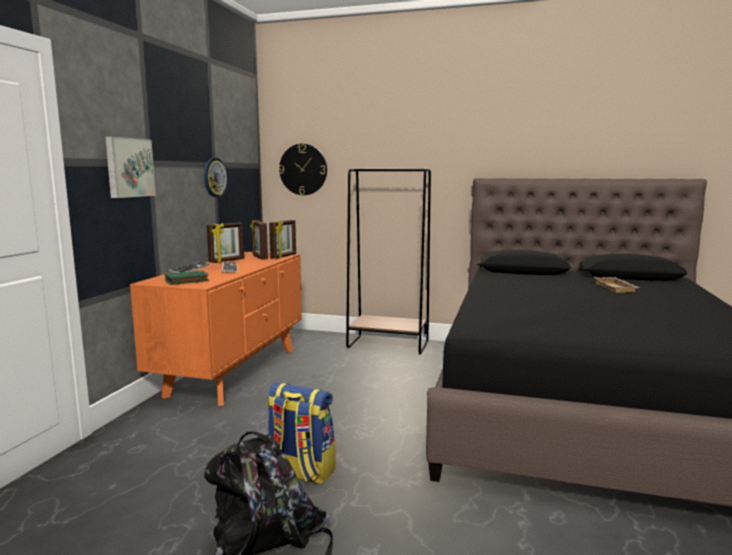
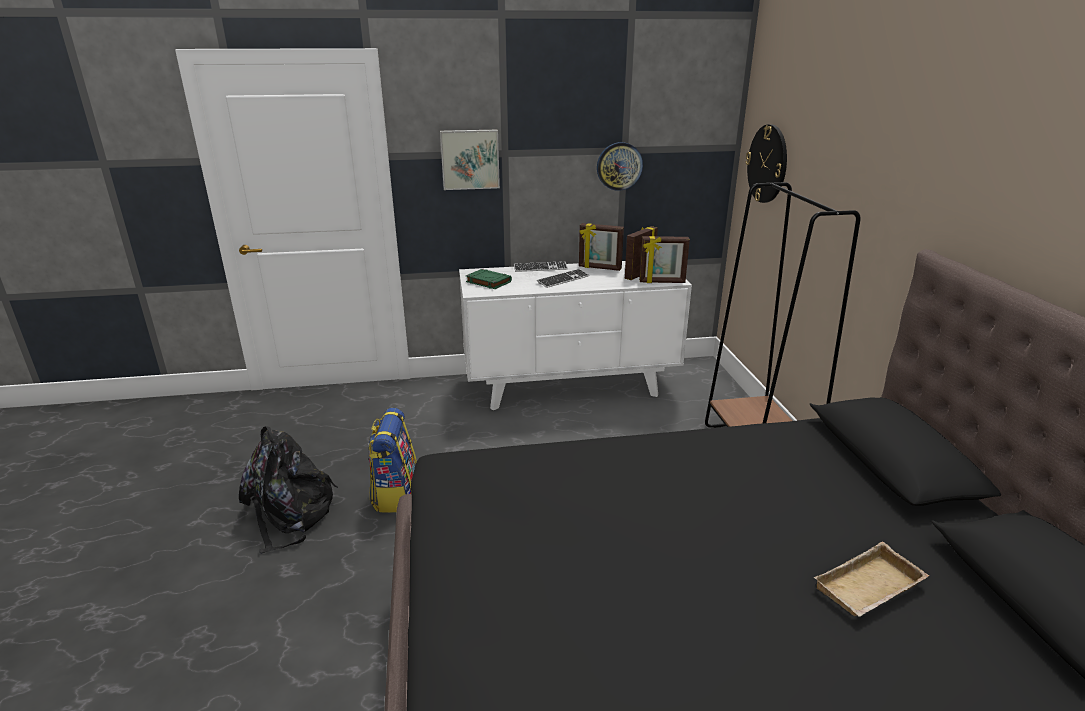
camera: 65 degrees right, 15 degrees up
orange dresser [130,252,302,406] -> white dresser [459,261,692,410]

